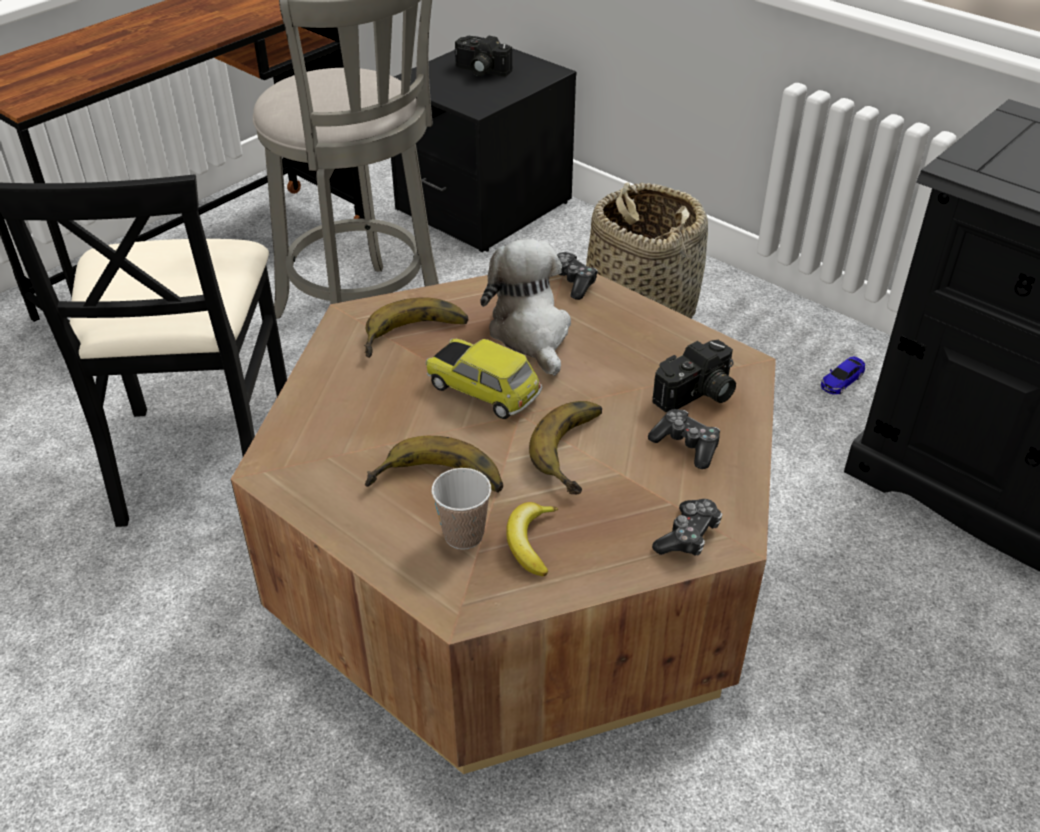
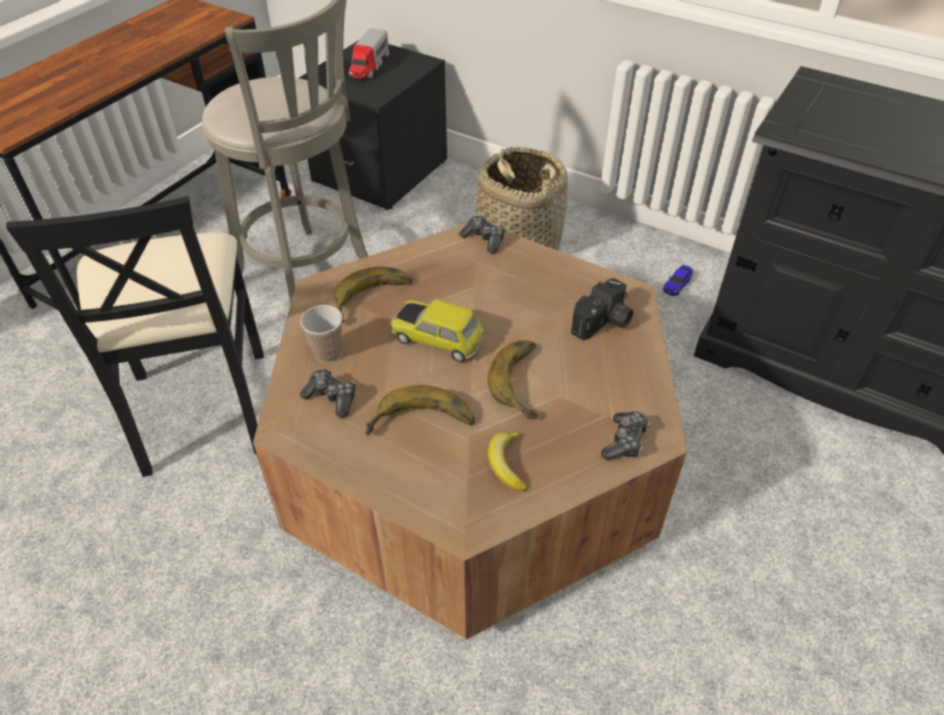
camera: 10 degrees left, 5 degrees up
cup [432,468,491,550] -> cup moved to [300,305,343,362]
camera [454,36,512,76] -> toy truck [349,29,389,79]
plush toy [480,239,571,376] -> none
game controller [648,409,720,469] -> game controller moved to [300,369,356,418]

